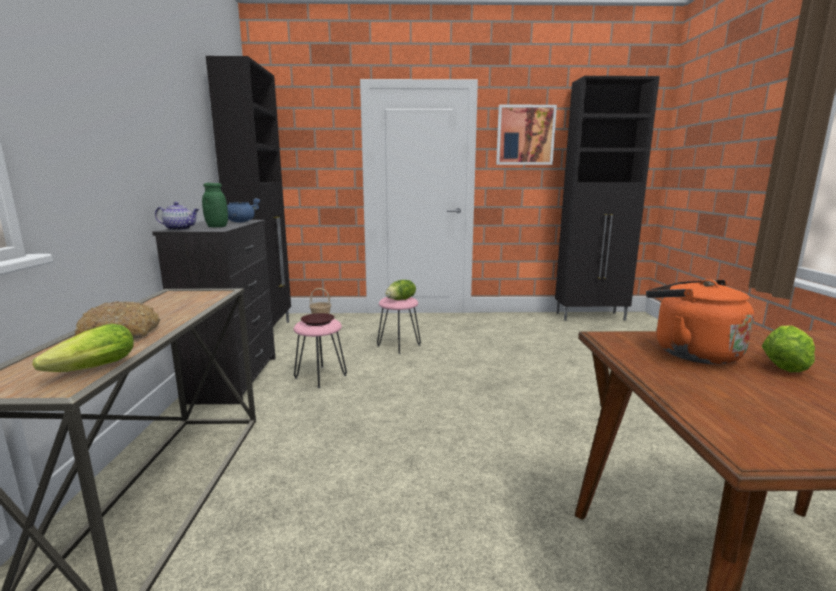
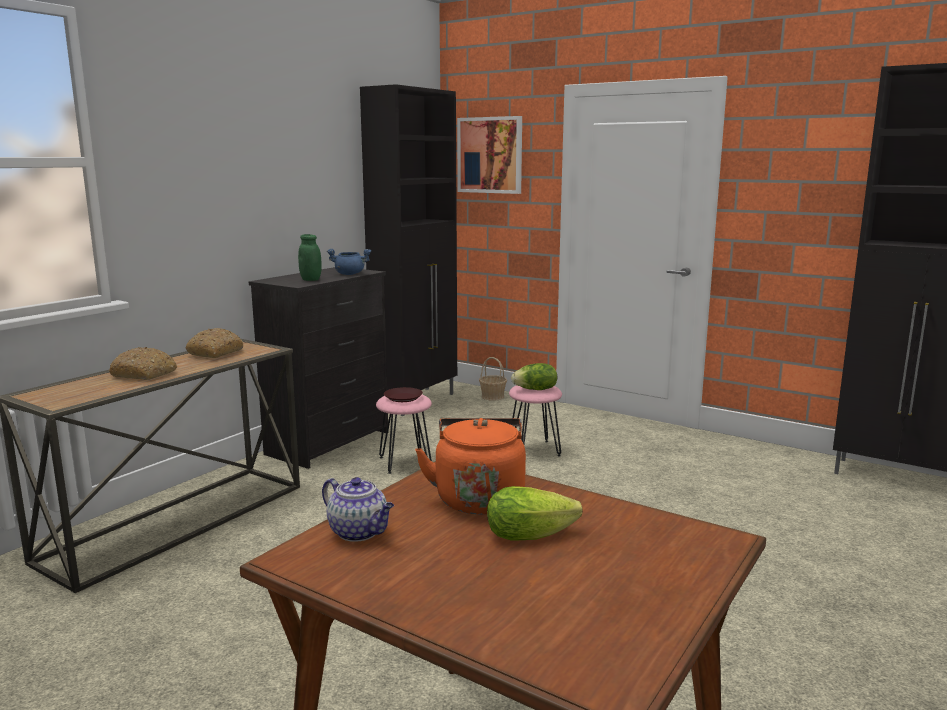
camera: 35 degrees right, 0 degrees up
lettuce [32,324,134,372] -> none
teapot [155,202,199,230] -> teapot moved to [322,477,394,542]
picture [496,105,557,165] -> picture moved to [457,116,522,194]
none -> bread [186,328,243,358]

